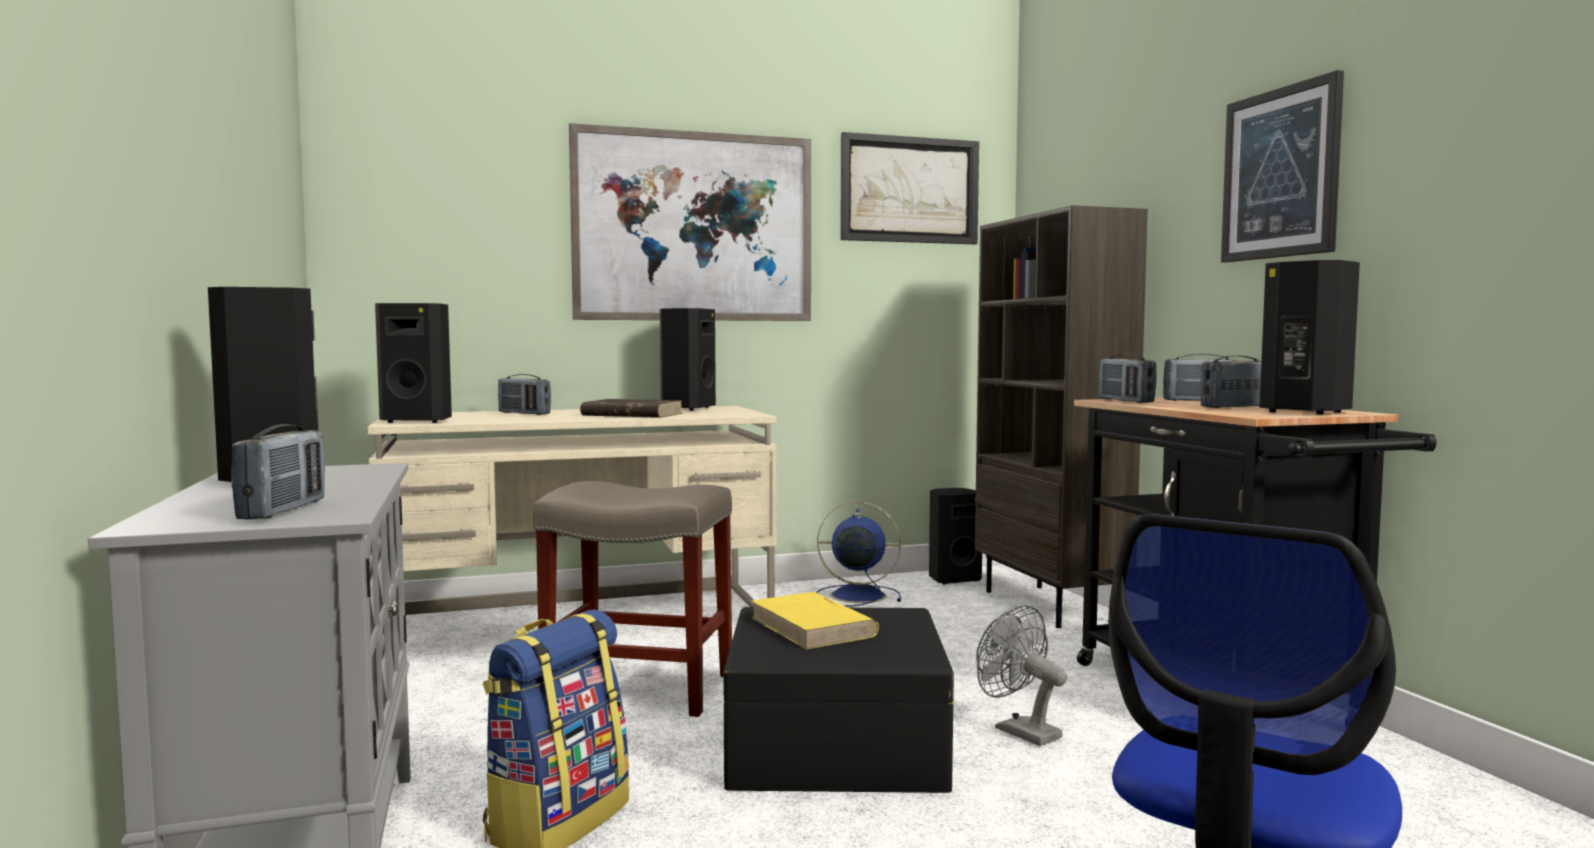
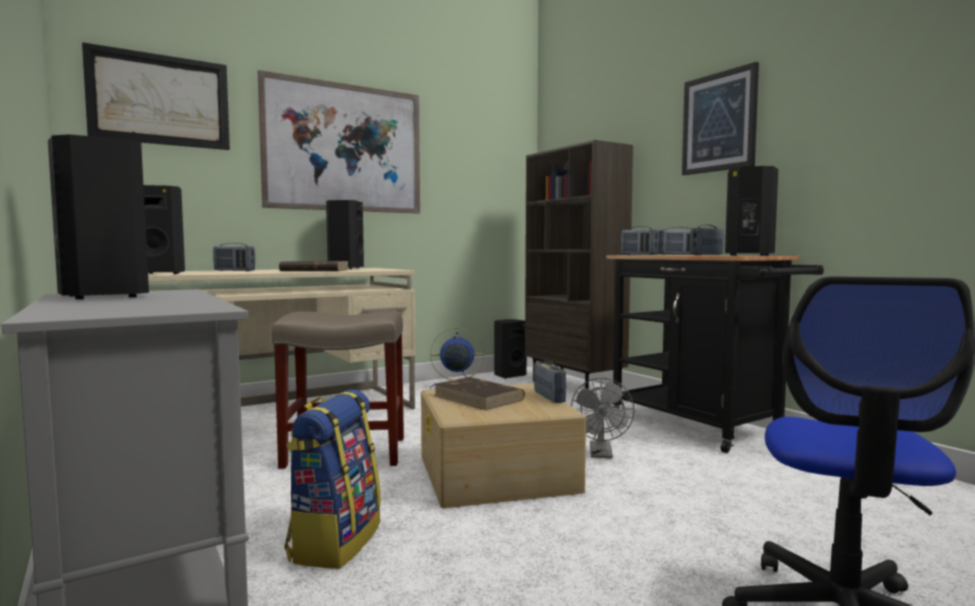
camera: 15 degrees left, 0 degrees up
radio [231,424,325,520] -> radio moved to [534,360,566,403]
black storage box [723,607,955,793] -> beige storage box [421,384,587,508]
yellow book [751,592,879,650] -> brown book [434,377,525,410]
picture [840,132,979,244] -> picture moved to [82,42,230,150]
grey fan [976,605,1067,746] -> grey fan turned 120 degrees counterclockwise [571,378,635,458]

